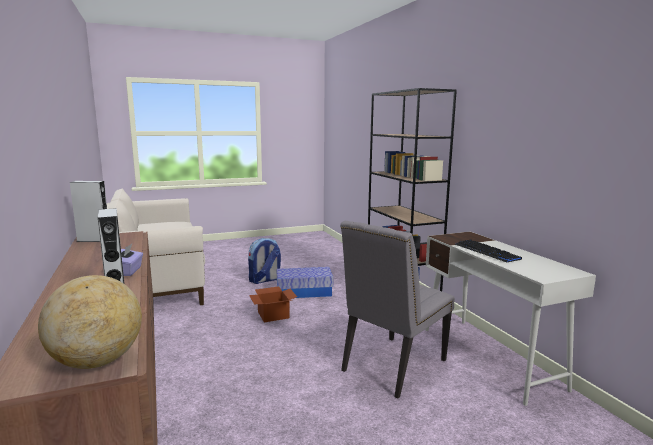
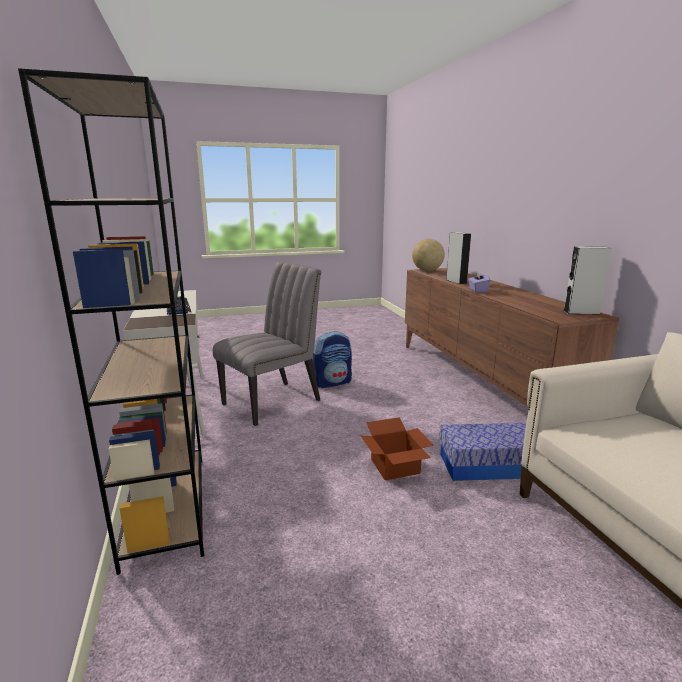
camera: 175 degrees left, 5 degrees up
backpack [248,238,281,284] -> backpack moved to [312,331,352,388]
storage box [277,267,333,298] -> storage box moved to [439,423,526,481]

